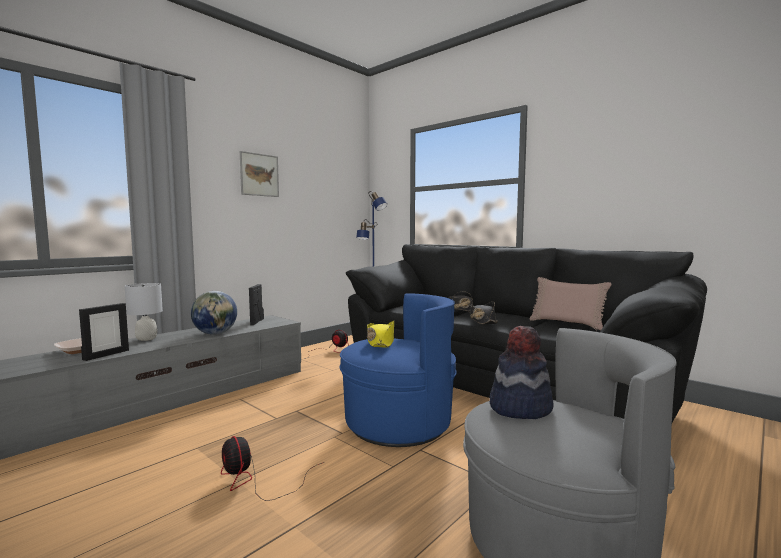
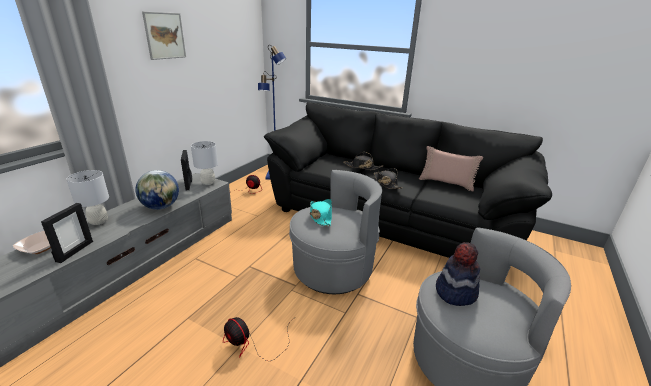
camera: 15 degrees left, 20 degrees up
blue armchair [339,293,457,447] -> grey armchair [289,170,382,294]
yellow hat [367,321,394,348] -> turquoise hat [310,199,332,226]
none -> grey table lamp [191,141,218,185]

